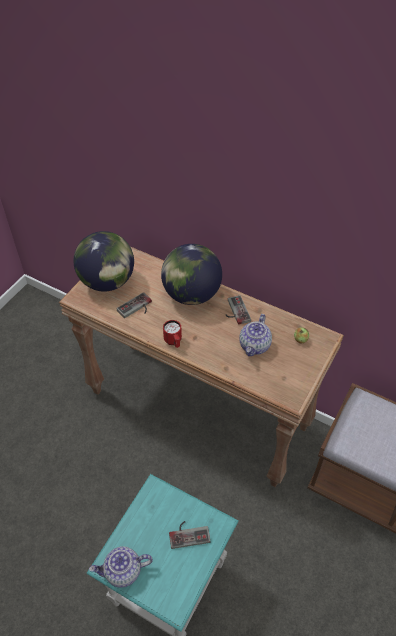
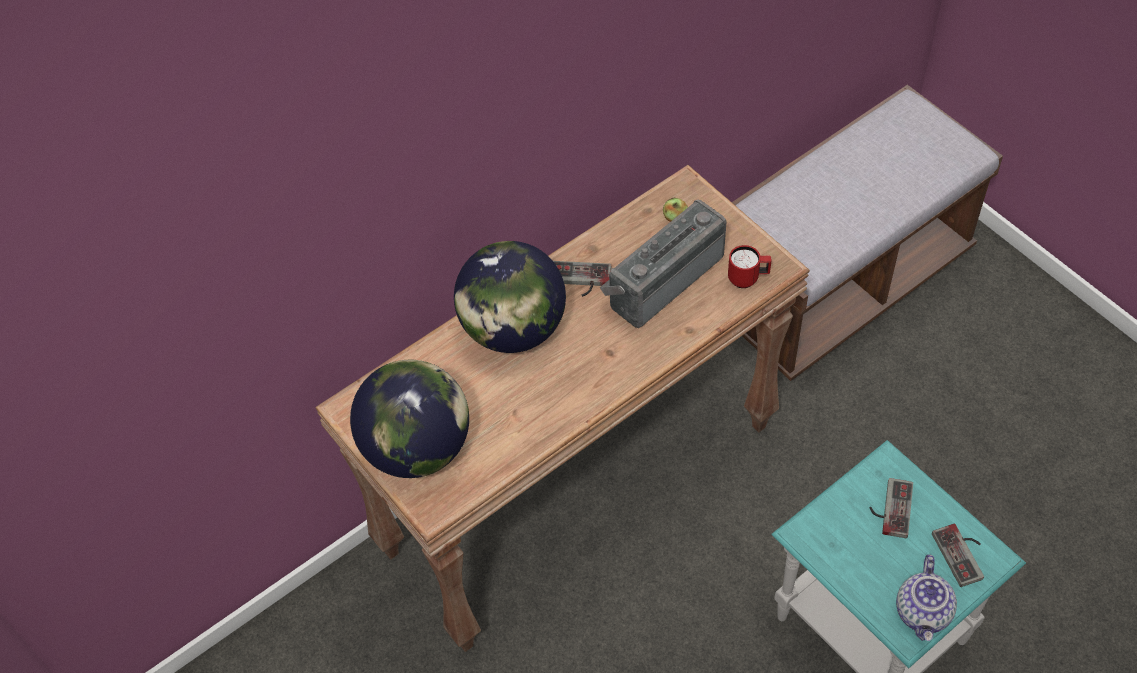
camera: 65 degrees left, 5 degrees up
game controller [117,292,152,318] -> game controller moved to [932,524,984,587]
red mug [163,320,182,348] -> red mug moved to [728,245,772,288]
teapot [239,314,272,356] -> radio [600,200,727,328]

